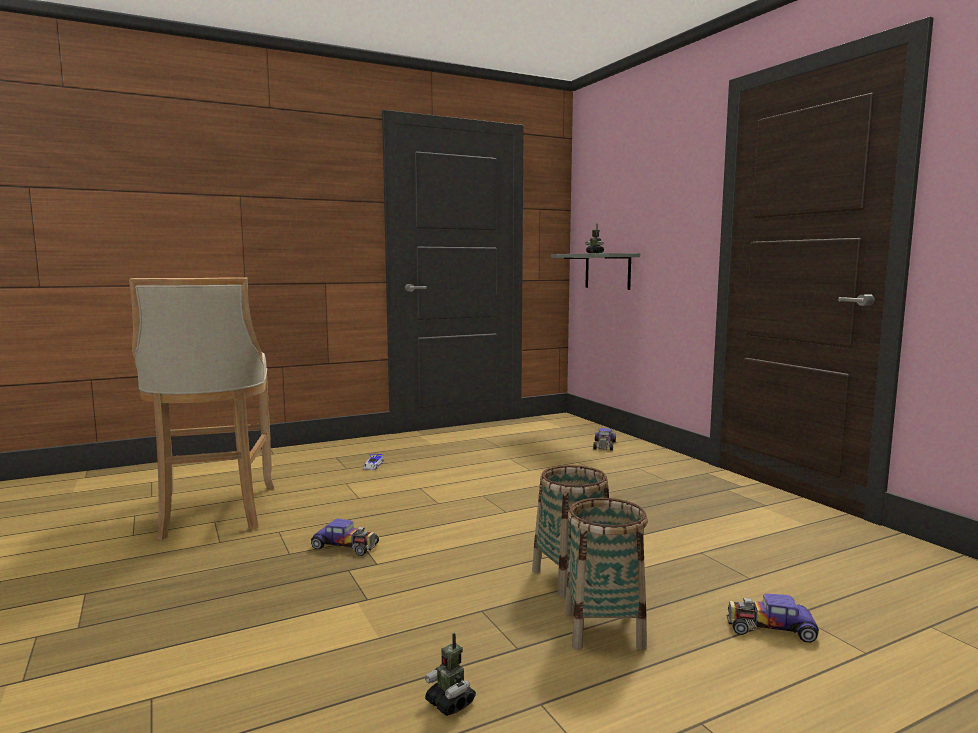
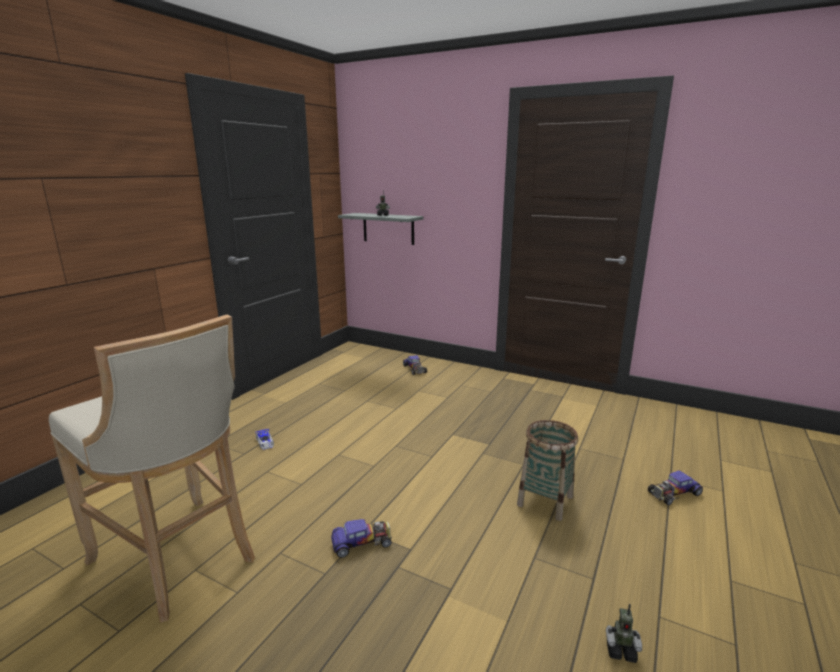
camera: 35 degrees left, 10 degrees up
basket [565,498,648,650] -> none

